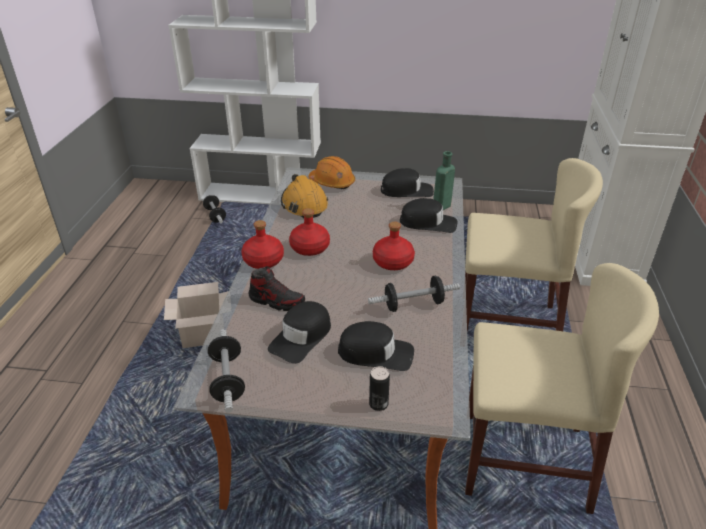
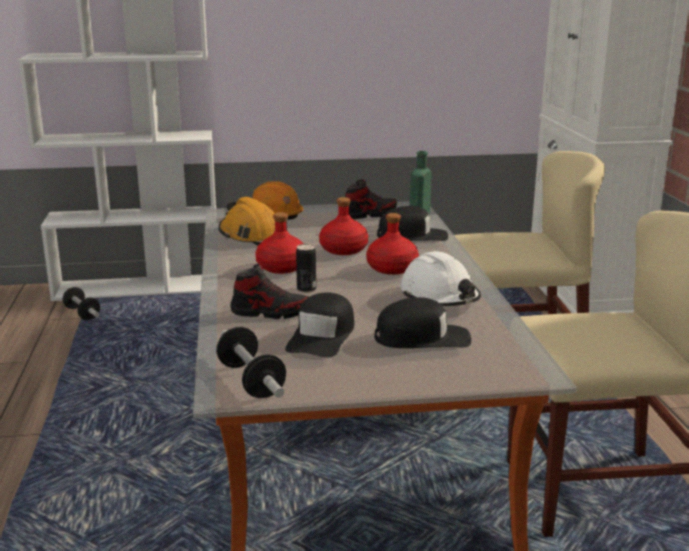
camera: 15 degrees left, 15 degrees down
cardboard box [164,282,228,348] -> none
red bottle [241,220,284,269] -> red bottle moved to [319,197,368,255]
dumbbell [368,276,460,312] -> white hard hat [400,251,481,306]
can [369,366,390,411] -> can moved to [296,244,316,292]
black cap [381,168,434,197] -> shoe [345,179,397,219]

